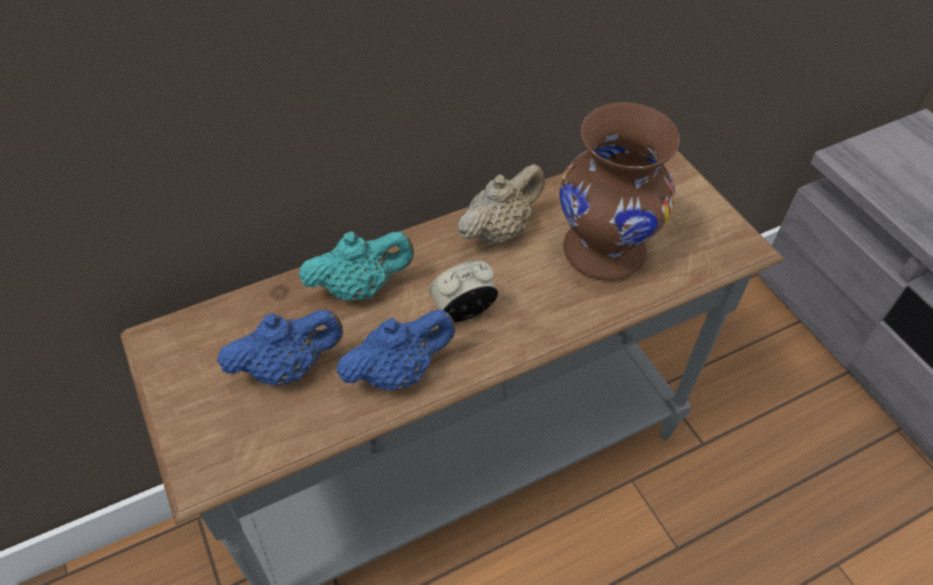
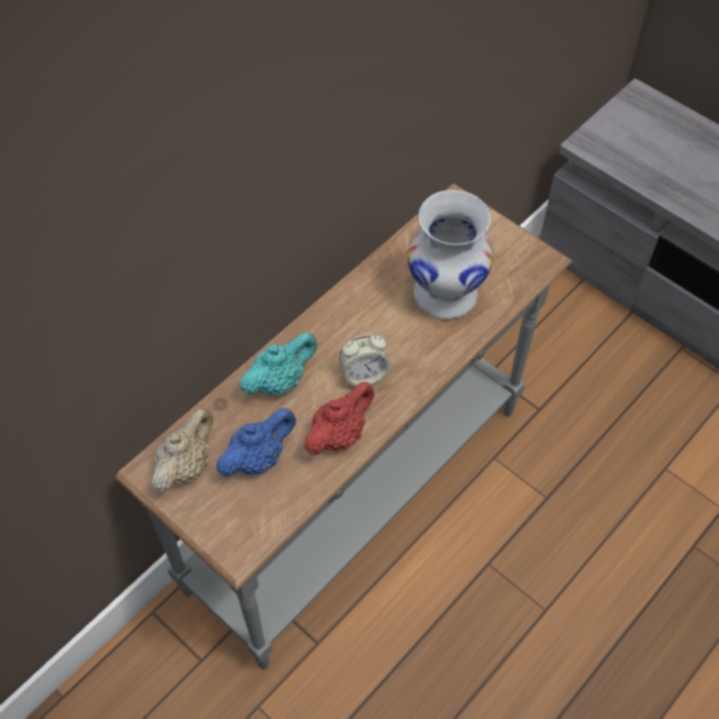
camera: 20 degrees left, 5 degrees up
blue teapot [336,309,455,390] -> red teapot [304,382,374,455]
alarm clock [429,261,498,322] -> alarm clock turned 150 degrees counterclockwise [339,333,391,386]
beige teapot [458,164,545,245] -> beige teapot moved to [152,408,213,493]
brown vase [559,102,680,280] -> white vase [407,190,494,319]

